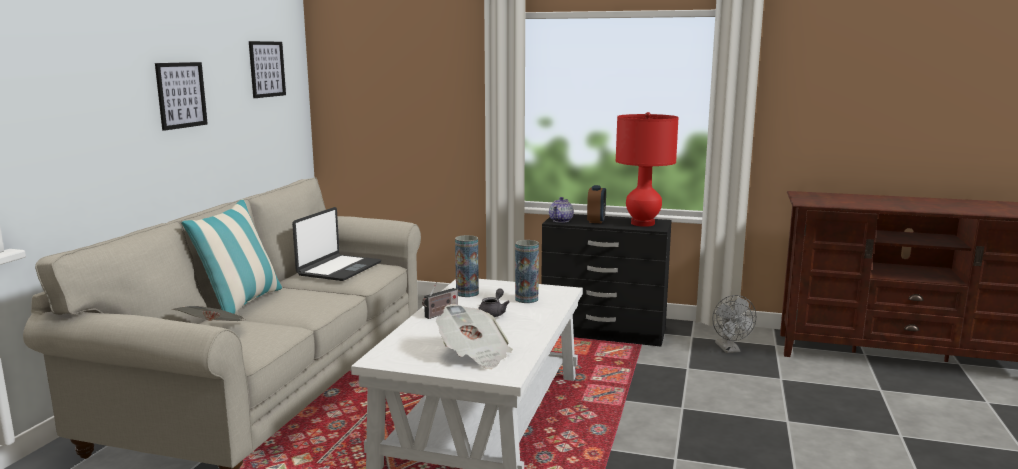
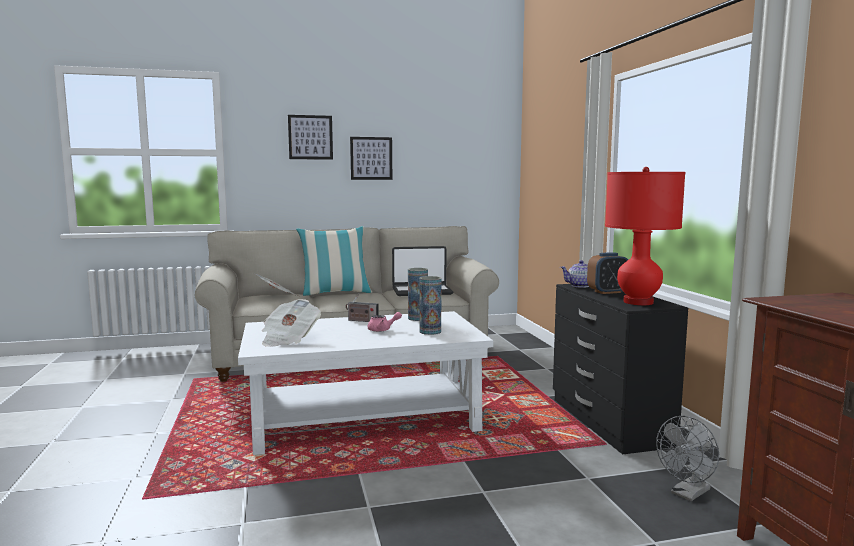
camera: 60 degrees right, 5 degrees down
picture [249,41,286,98] -> picture moved to [288,115,333,160]
grey teapot [478,288,510,317] -> pink teapot [368,312,402,332]

